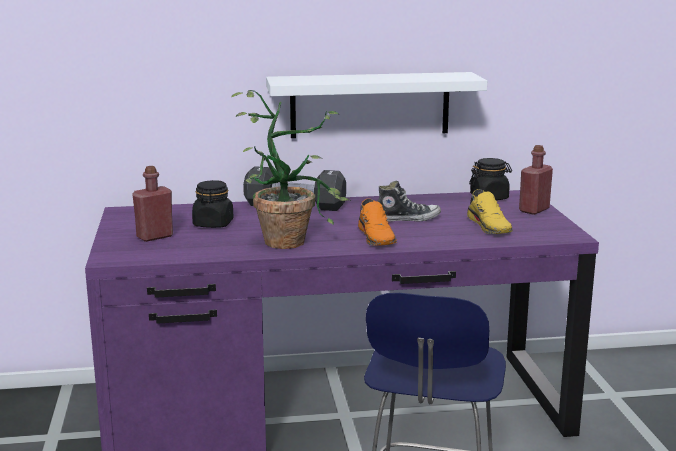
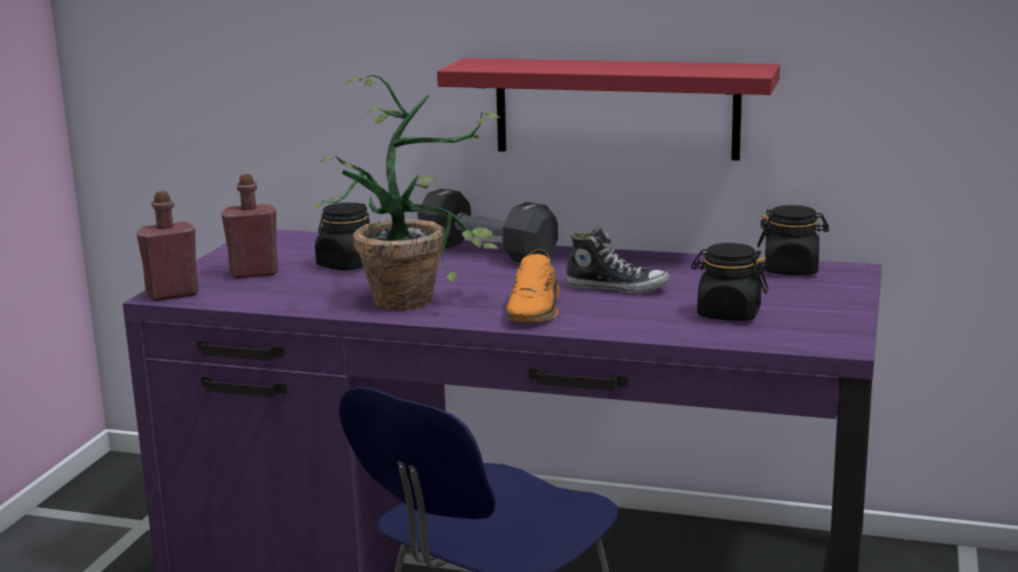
camera: 25 degrees right, 0 degrees up
white shelf [266,72,487,138] -> red shelf [437,58,780,161]
yellow shoe [467,189,513,234] -> black jar [691,243,768,321]
red bottle [519,145,553,215] -> red bottle moved to [136,191,199,301]

